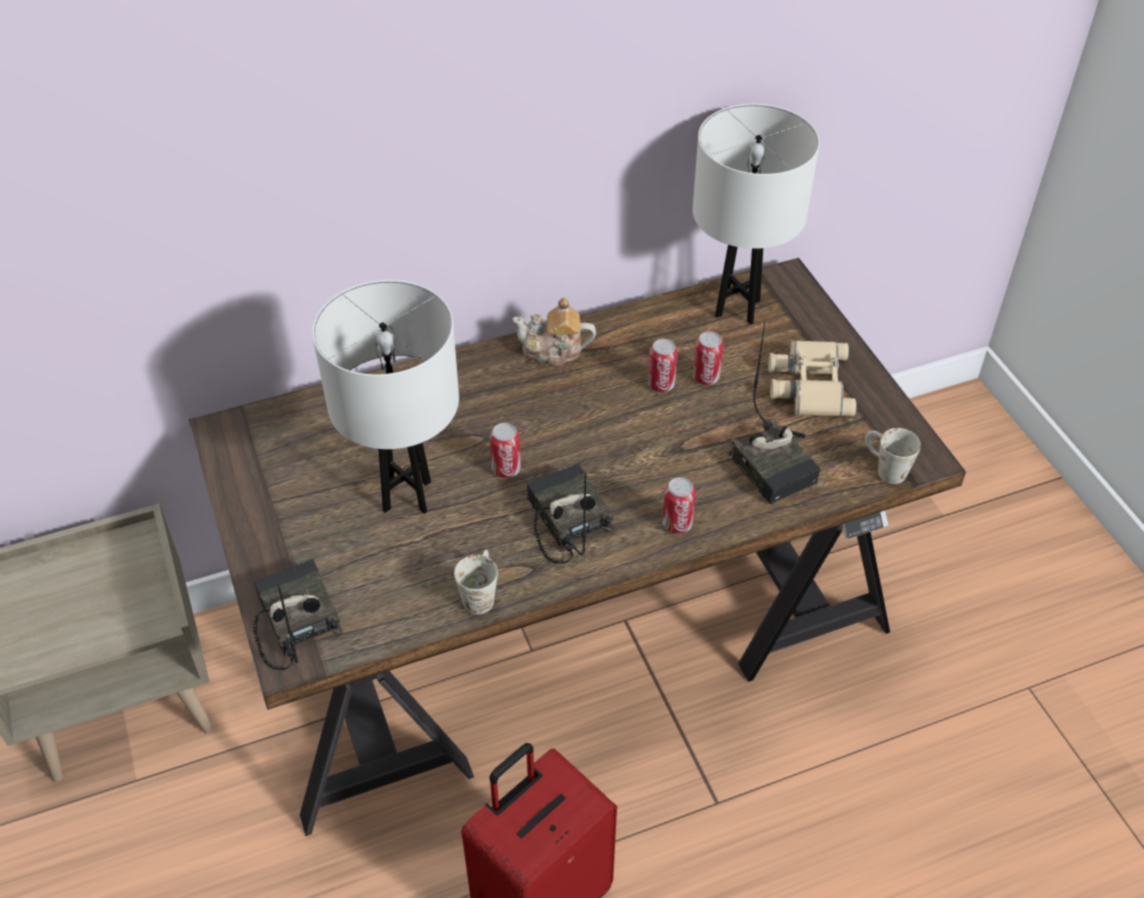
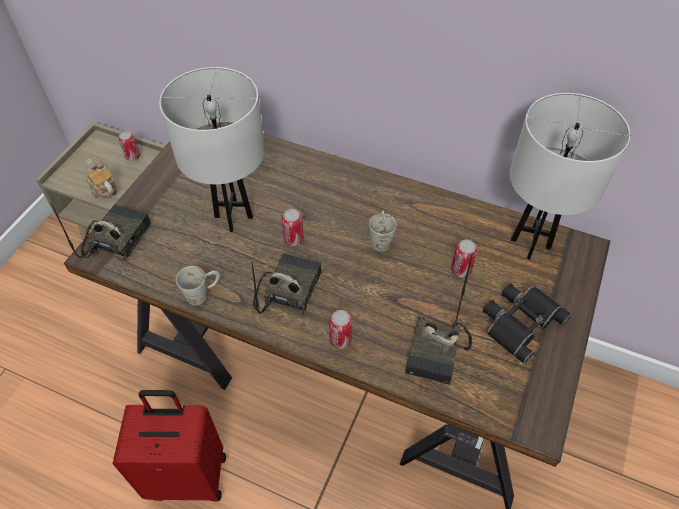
camera: 45 degrees right, 5 degrees up
teapot [512,297,596,366] -> teapot moved to [86,159,117,199]
can [648,339,678,392] -> can moved to [119,131,140,161]
beige binoculars [768,340,857,417] -> black binoculars [483,284,571,363]
white mug [865,428,921,484] -> white mug moved to [369,211,397,251]

